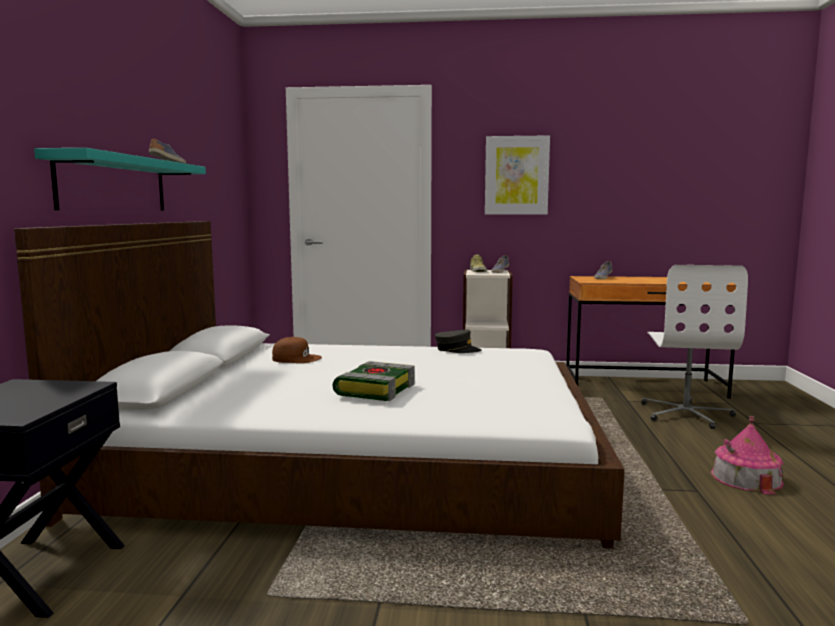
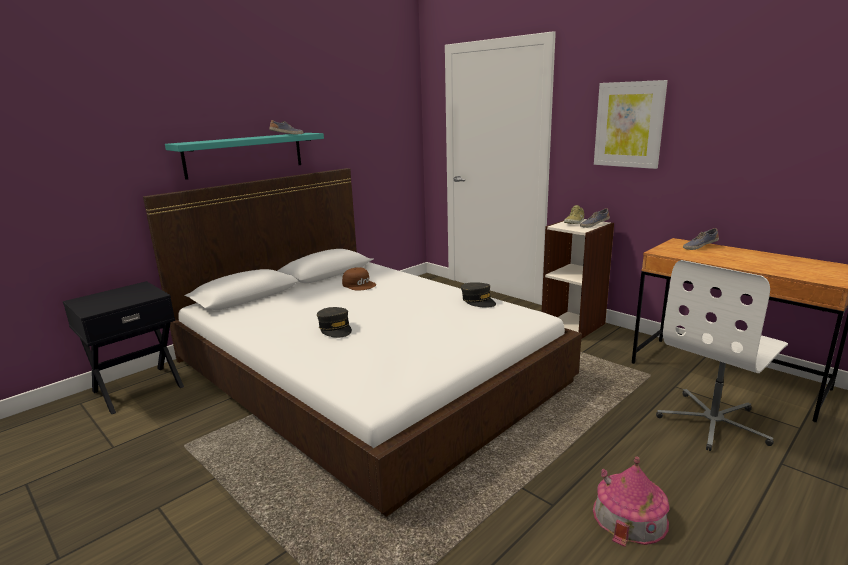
camera: 40 degrees right, 10 degrees up
book [332,361,415,401] -> grey cap [317,307,352,338]

